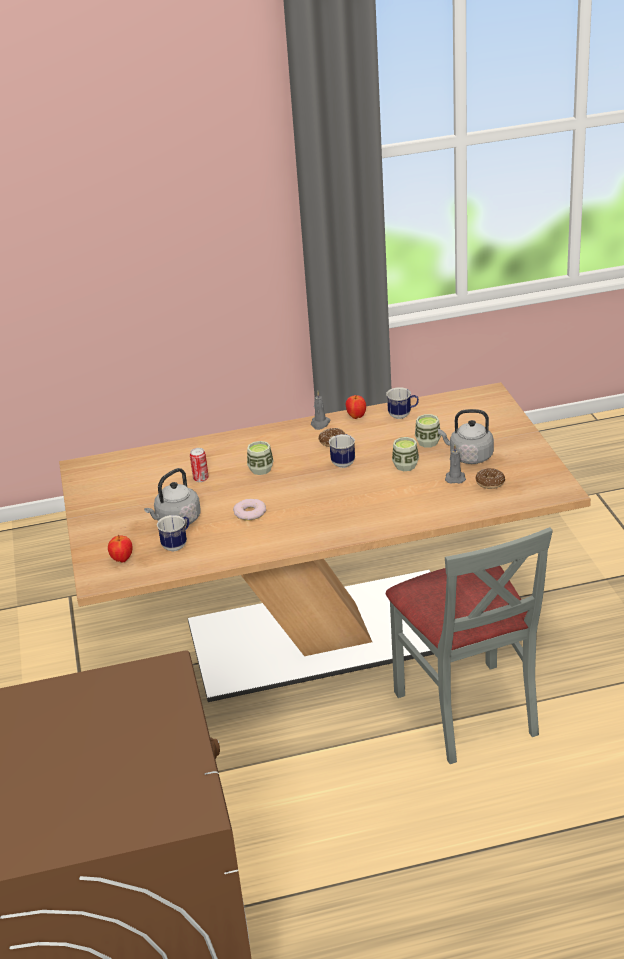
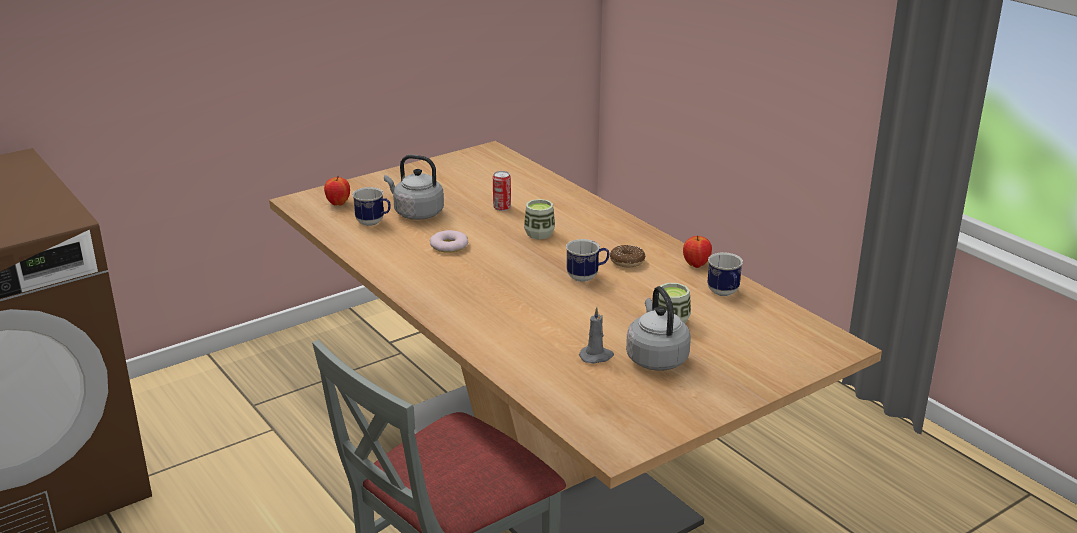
camera: 65 degrees right, 5 degrees down
grey candle [311,391,331,430] -> none
cup [392,437,419,471] -> none
donut [475,468,505,489] -> none

